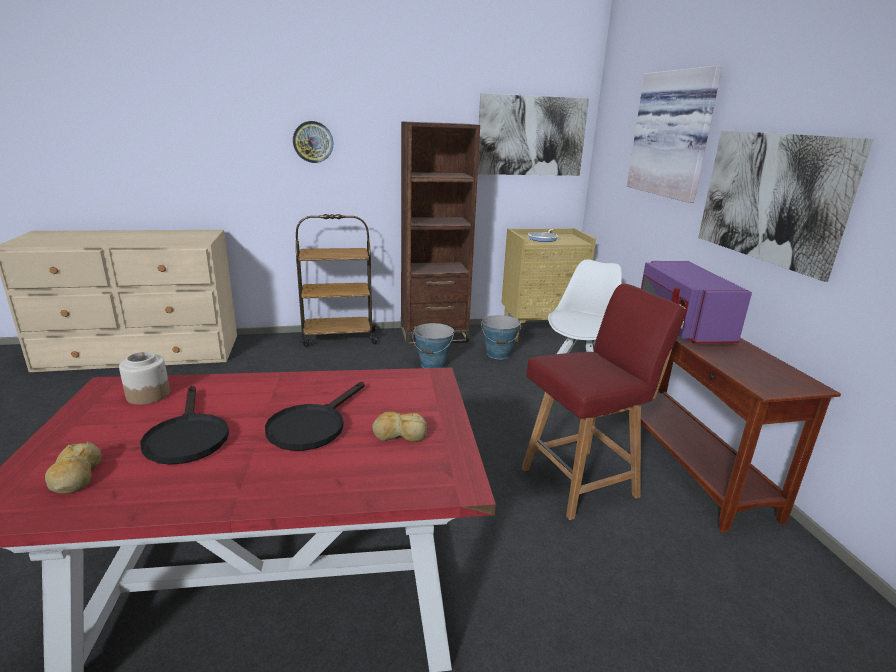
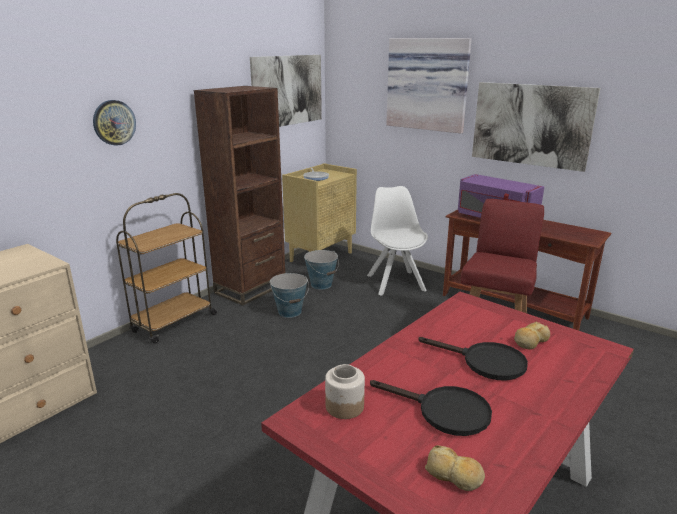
camera: 40 degrees left, 0 degrees up
black frying pan [265,382,364,451] -> black frying pan turned 45 degrees counterclockwise [419,337,528,381]

